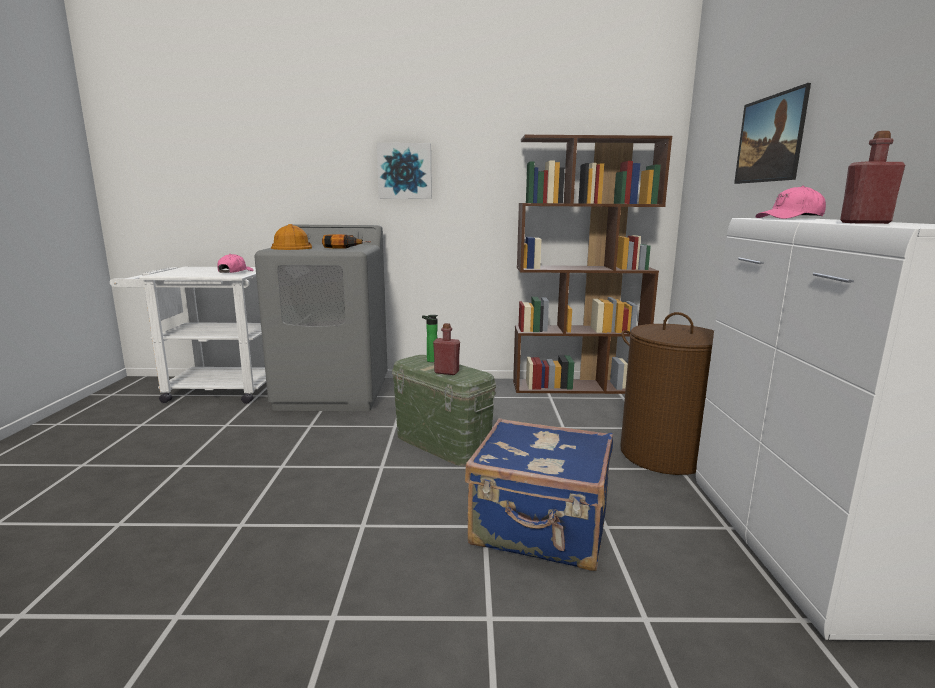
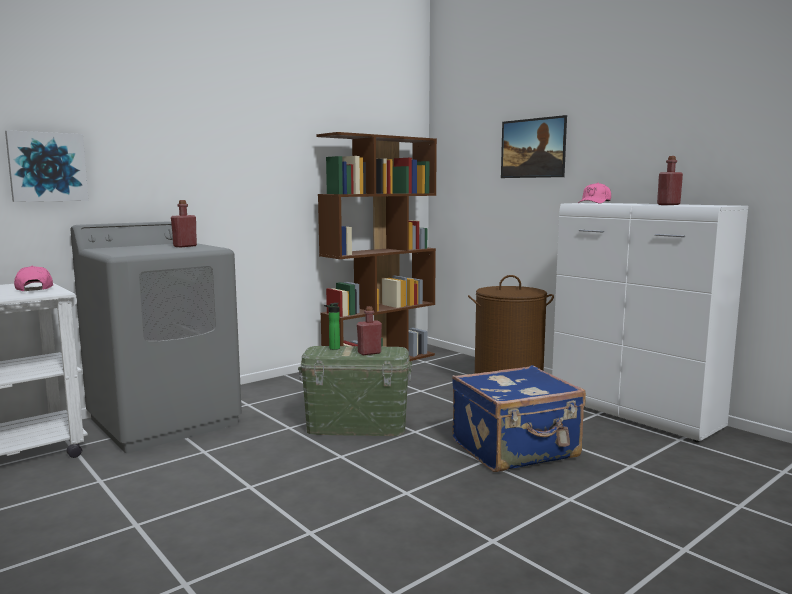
camera: 40 degrees left, 5 degrees down
orange hard hat [271,224,312,250] -> none
power drill [322,234,371,249] -> red bottle [171,200,197,247]
picture [377,143,432,199] -> picture moved to [5,130,89,202]

